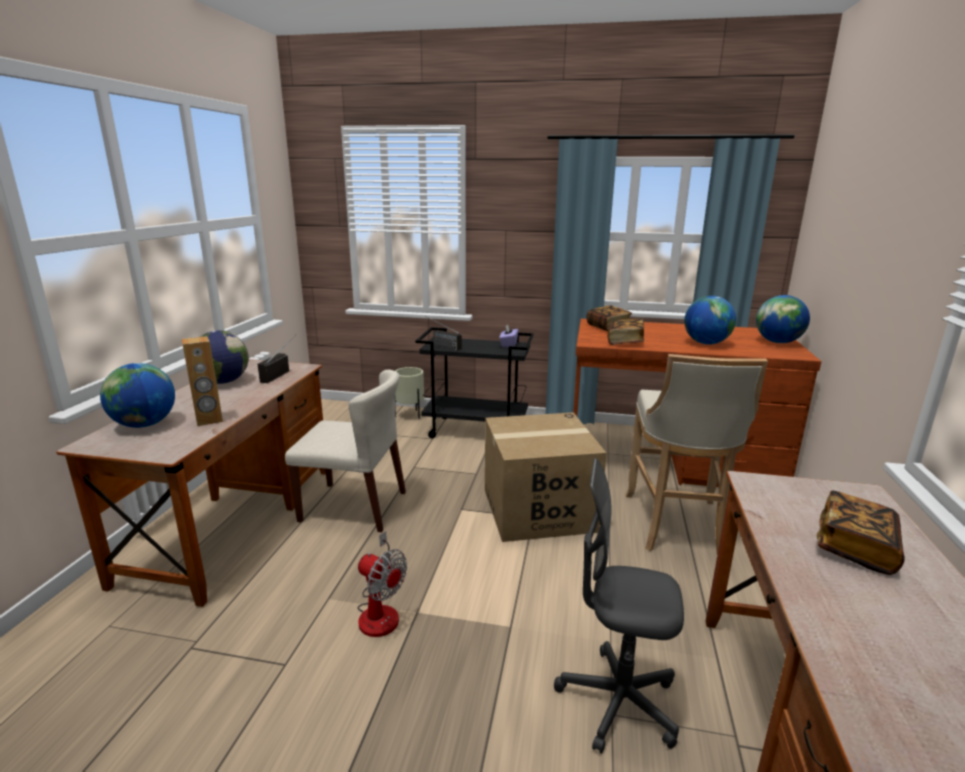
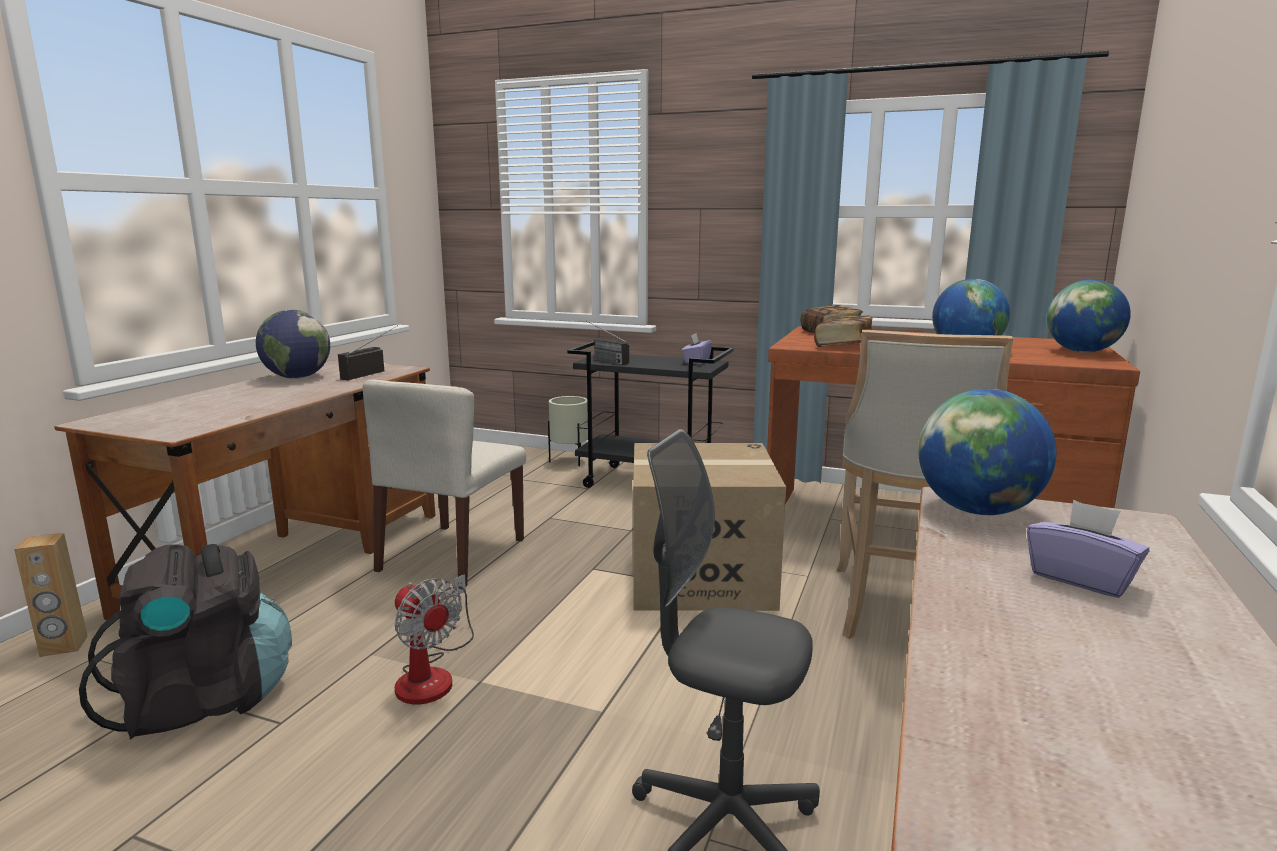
camera: 10 degrees right, 5 degrees down
globe [100,363,175,428] -> globe moved to [918,389,1057,515]
brown speaker [182,336,223,426] -> brown speaker moved to [14,533,88,657]
beige chair [285,369,406,532] -> beige chair turned 90 degrees clockwise [363,380,526,586]
book [817,491,905,575] -> purple tissue box [1027,500,1149,598]
none -> black backpack [79,544,292,739]

